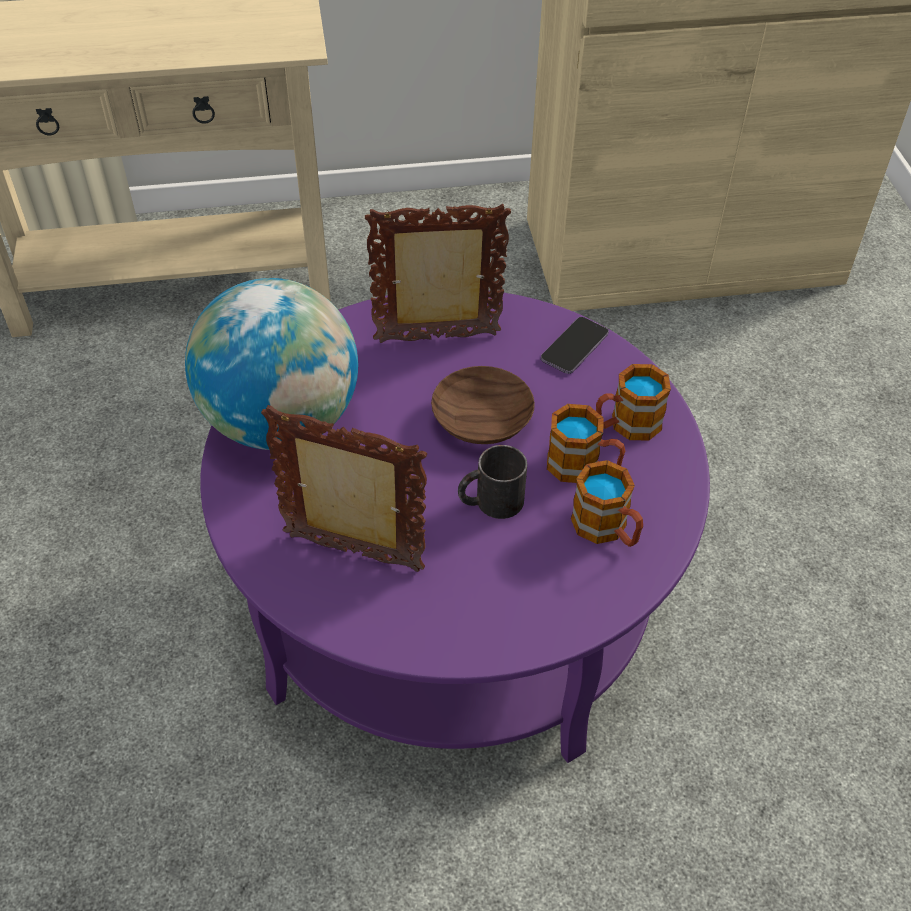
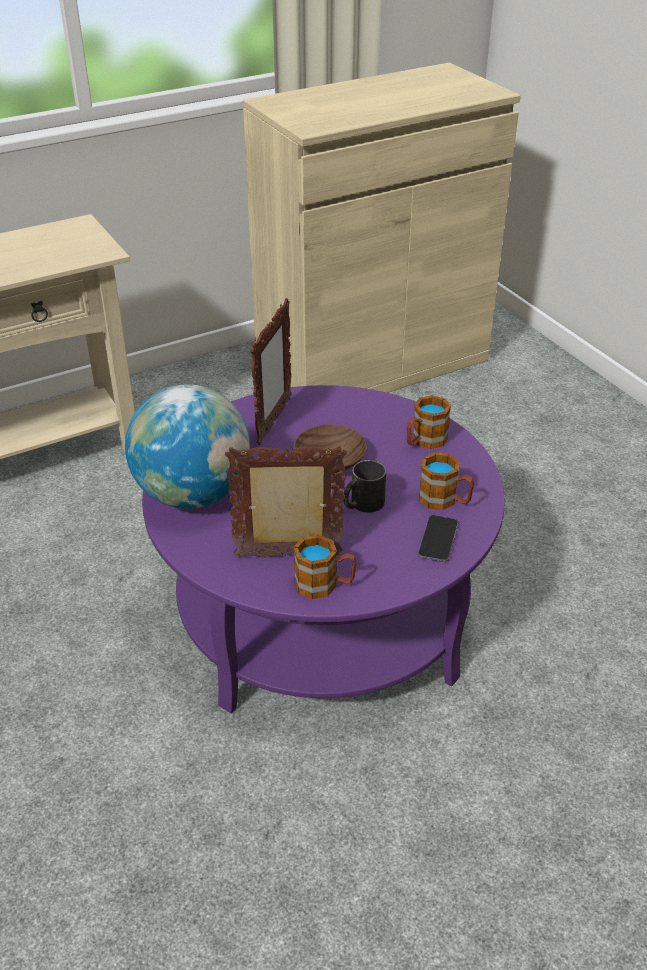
camera: 20 degrees left, 10 degrees down
picture frame [365,204,511,343] -> picture frame turned 135 degrees clockwise [251,298,292,445]
phone [541,317,609,374] -> phone moved to [418,515,458,562]
mug [547,404,625,483] -> mug moved to [293,535,357,599]

